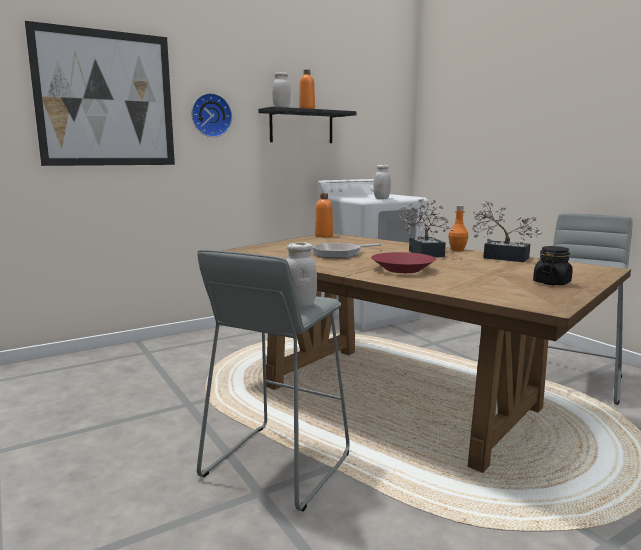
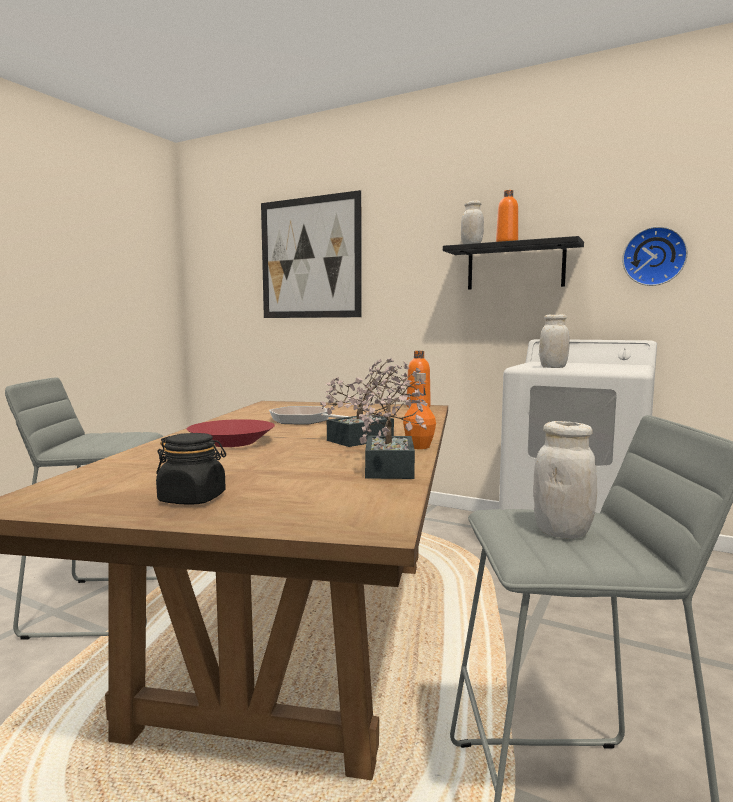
camera: 60 degrees right, 5 degrees down
wall clock [191,93,232,137] -> wall clock moved to [622,226,688,286]
white jar [286,243,317,309] -> white jar moved to [533,421,597,539]

